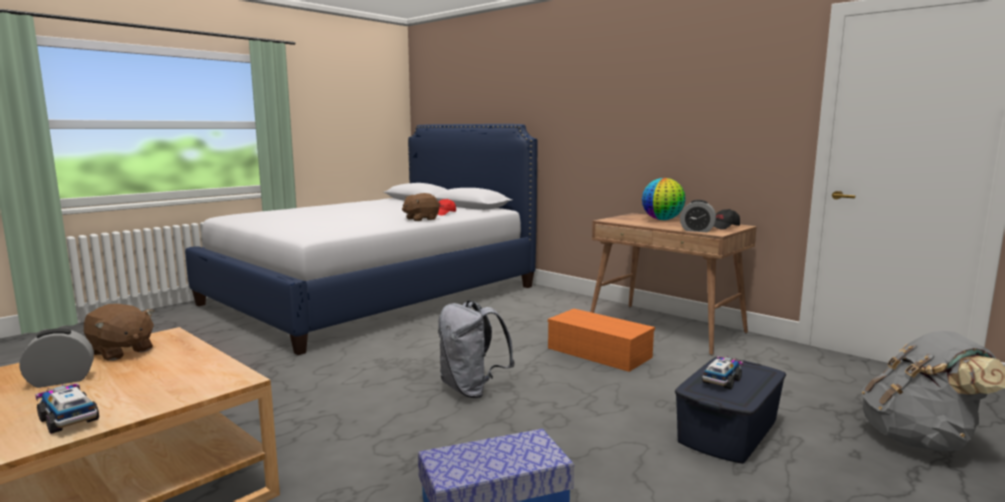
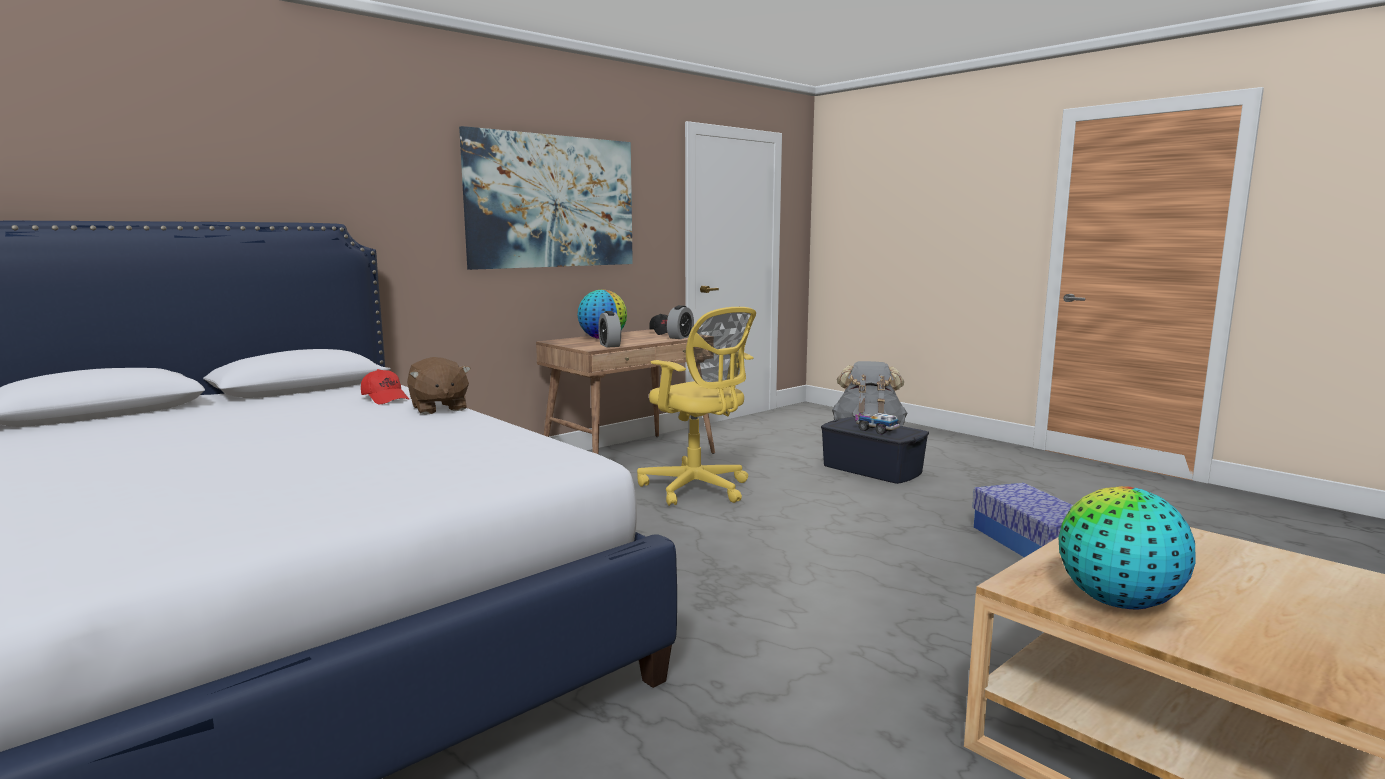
camera: 85 degrees left, 0 degrees up
alarm clock [20,328,94,388] -> alarm clock moved to [598,311,621,348]
toy truck [35,383,99,434] -> none
brown plush toy [84,304,155,361] -> globe [1058,486,1196,609]
grey backpack [438,301,515,398] -> none
orange storage box [548,309,655,372] -> yellow office chair [637,307,756,506]
none -> picture [459,126,633,270]

